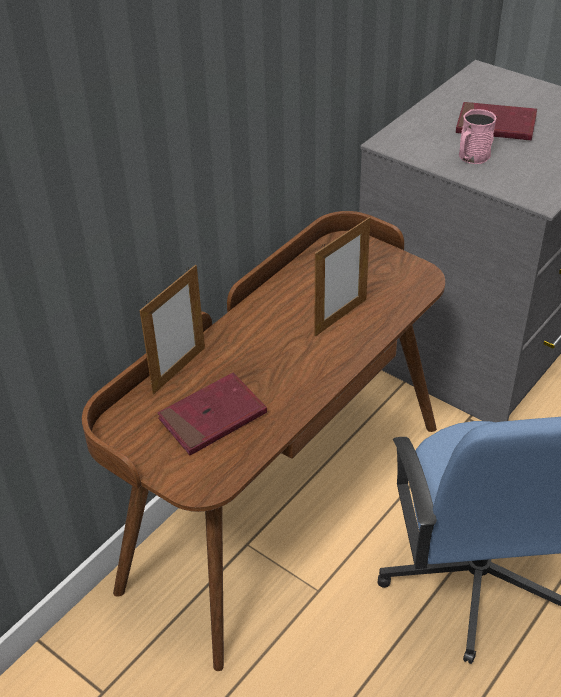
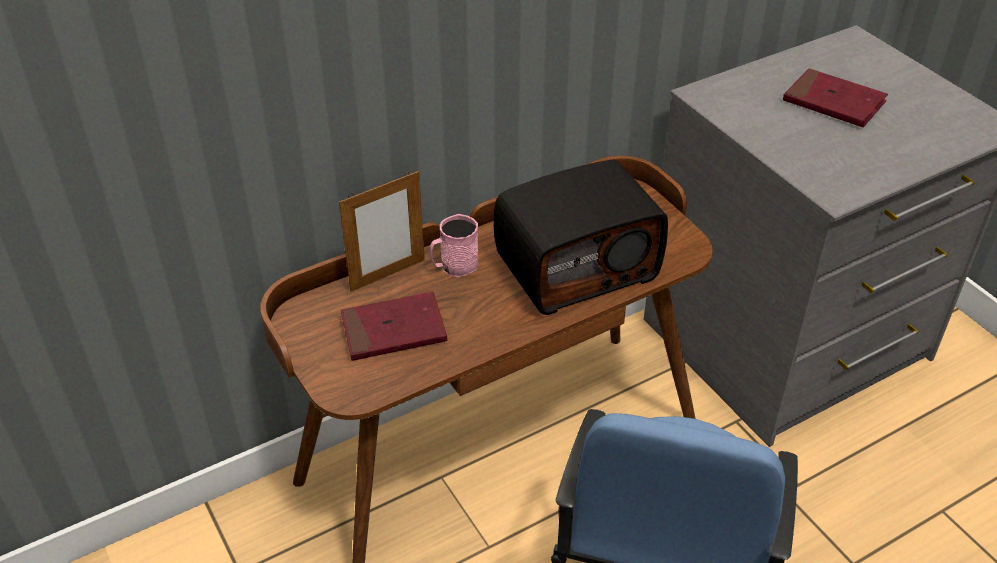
camera: 20 degrees right, 0 degrees up
picture frame [315,217,370,337] -> radio [494,159,668,315]
pink mug [459,109,497,164] -> pink mug moved to [430,214,478,277]

